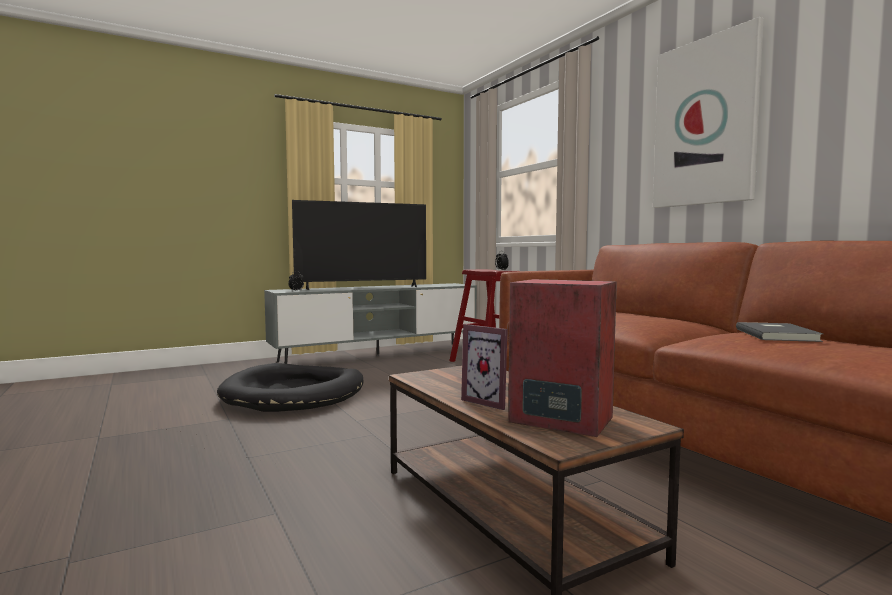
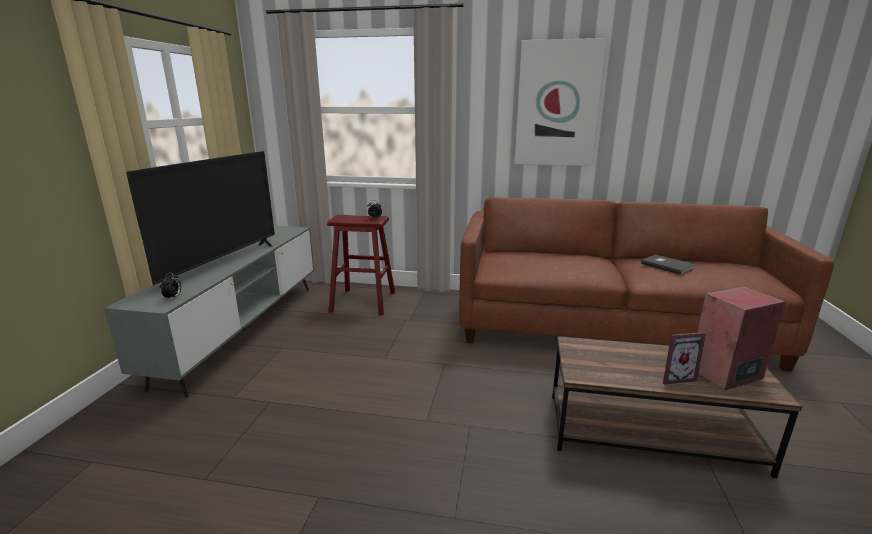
camera: 50 degrees left, 15 degrees up
black dog bed [217,363,364,412] -> none

